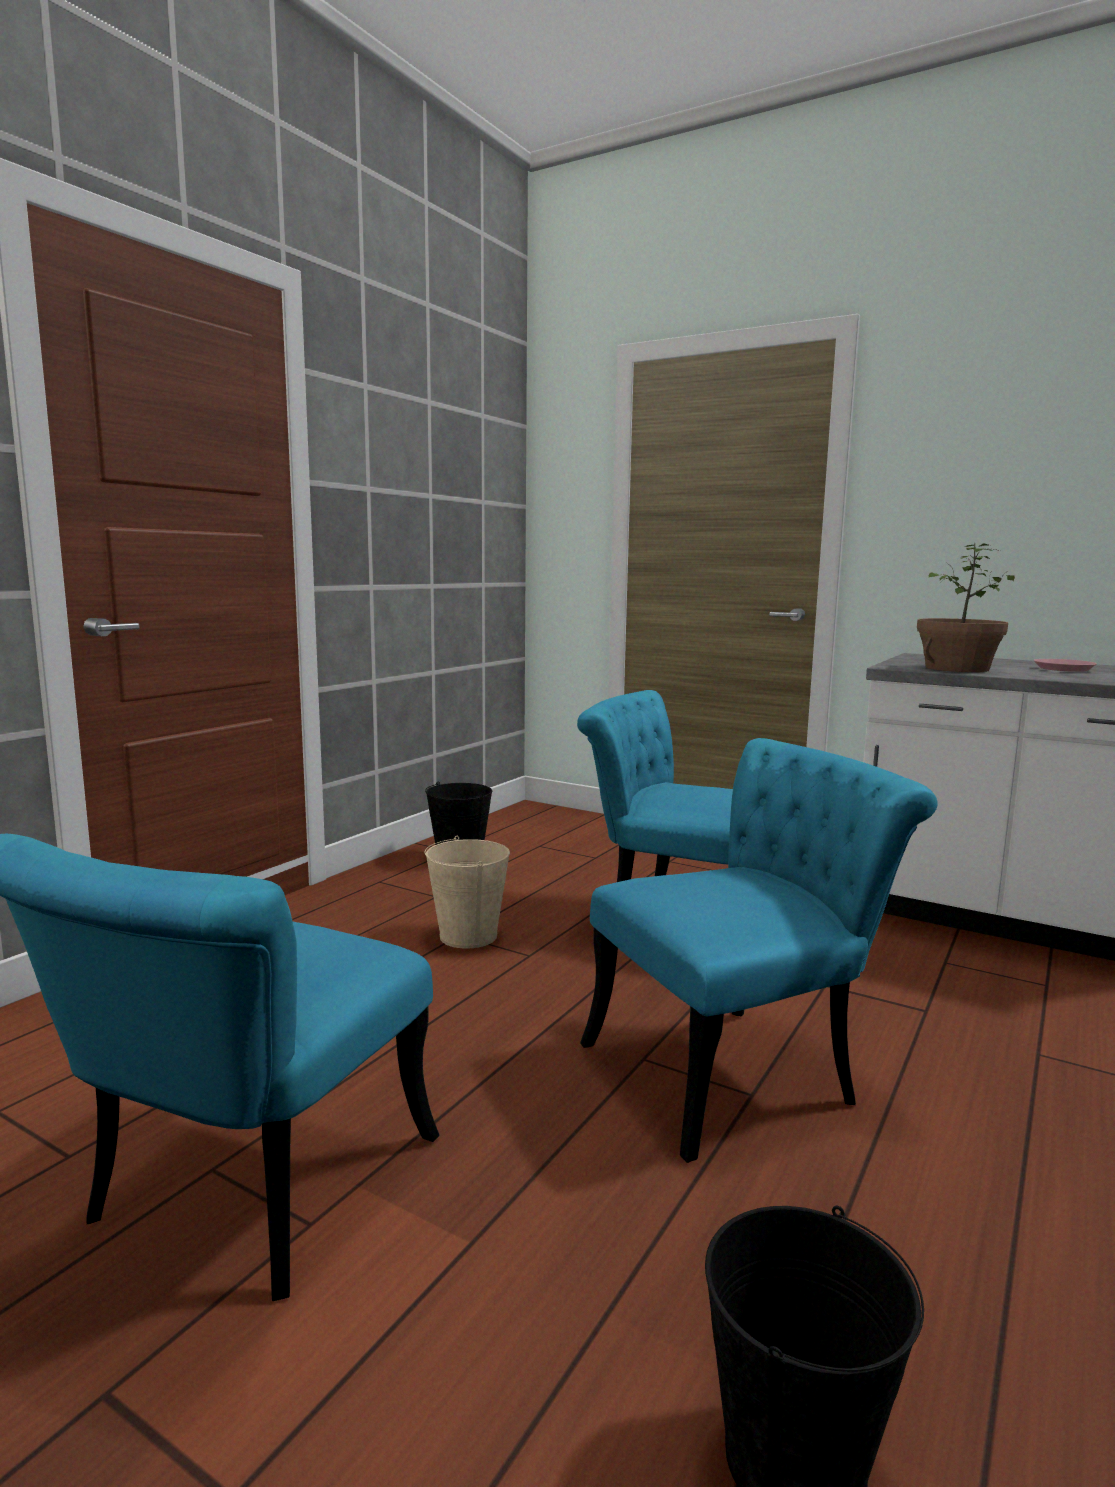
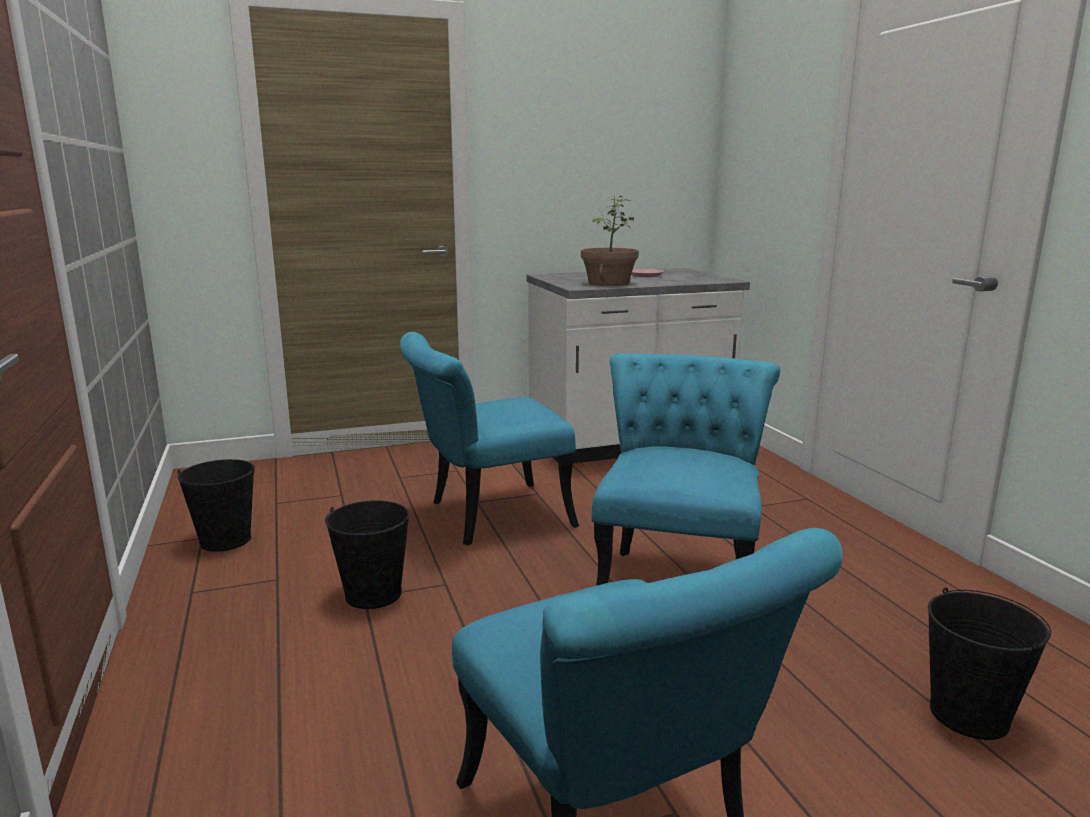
camera: 50 degrees left, 5 degrees up
beige bucket [425,836,510,949] -> black bucket [325,500,409,609]

